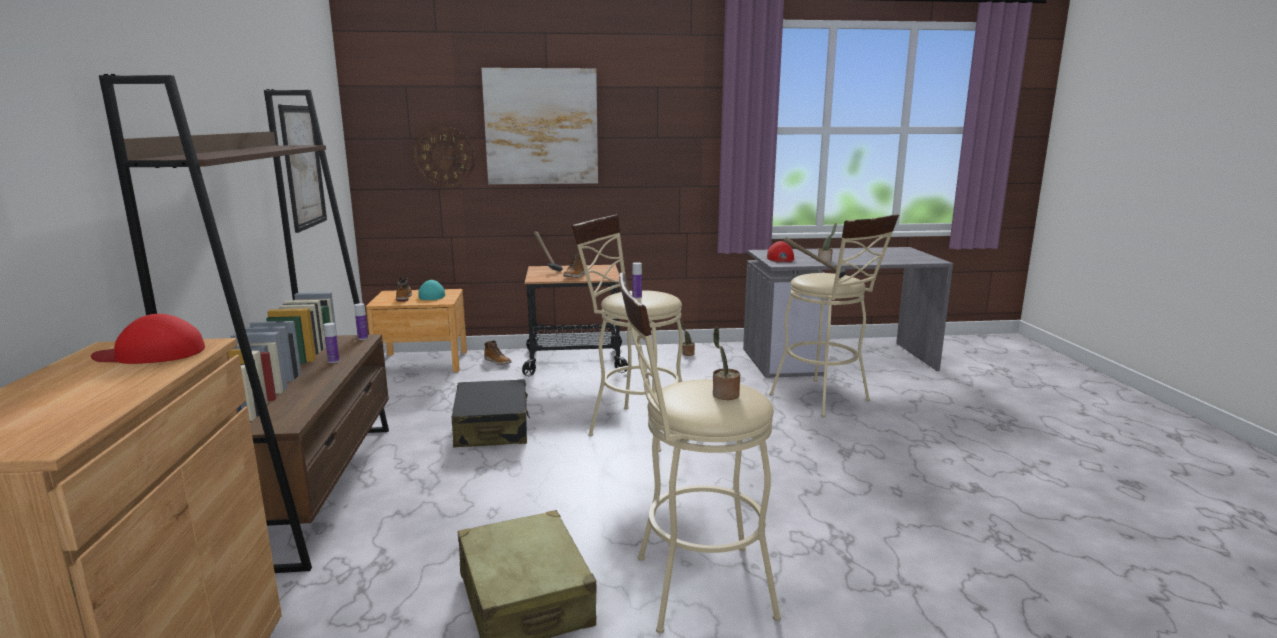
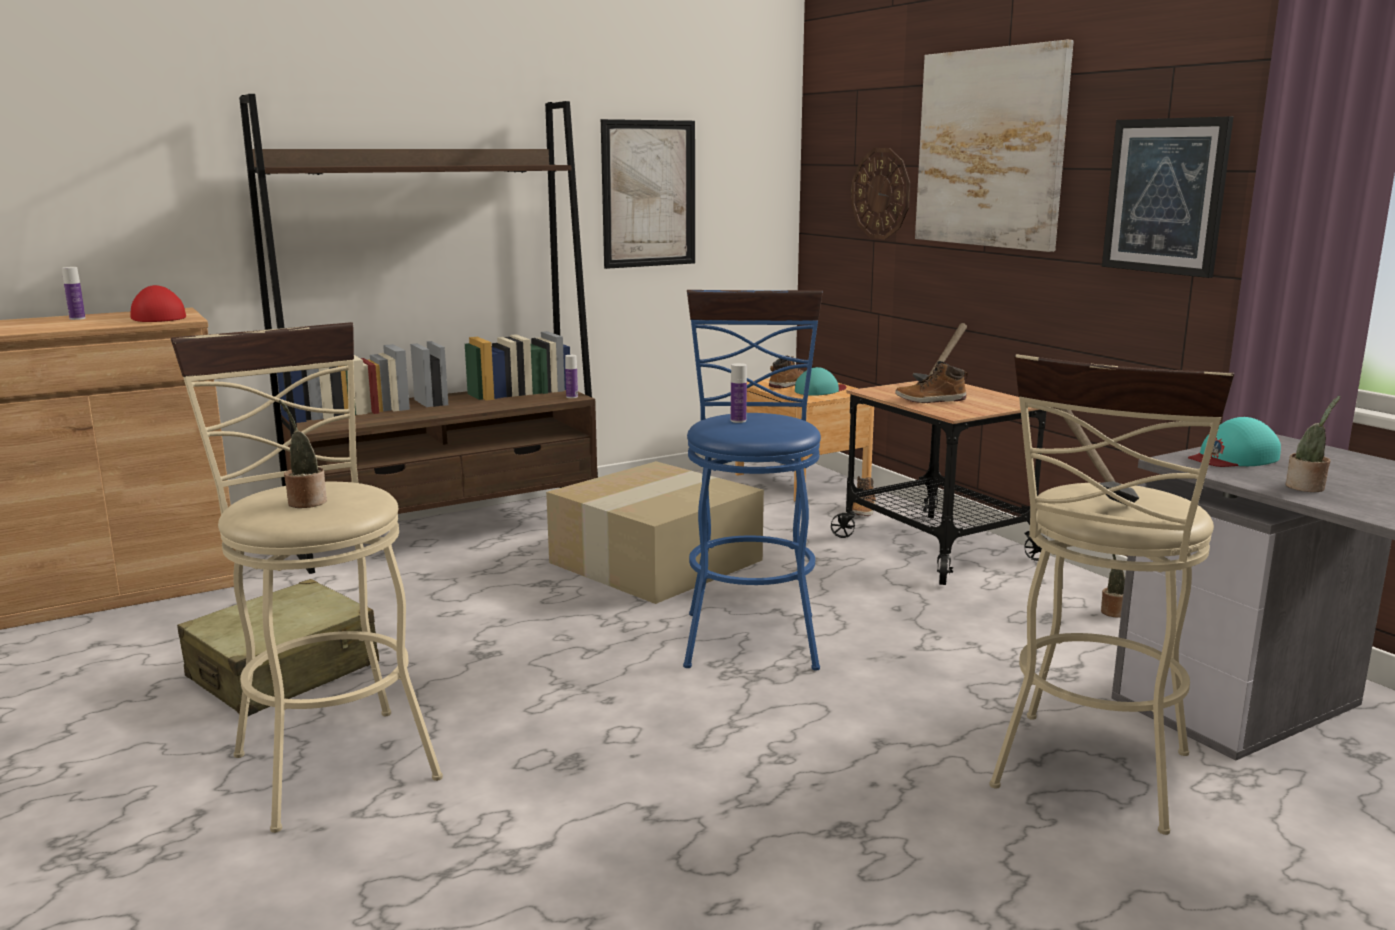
camera: 65 degrees right, 0 degrees up
bottle [324,323,340,363] -> bottle moved to [62,267,85,320]
black suitcase [452,379,530,447] -> cardboard box [546,461,764,604]
beige stool [572,215,683,452] -> blue stool [683,290,823,670]
red cap [767,241,794,263] -> turquoise cap [1188,417,1281,467]
none -> picture [1102,117,1233,278]

